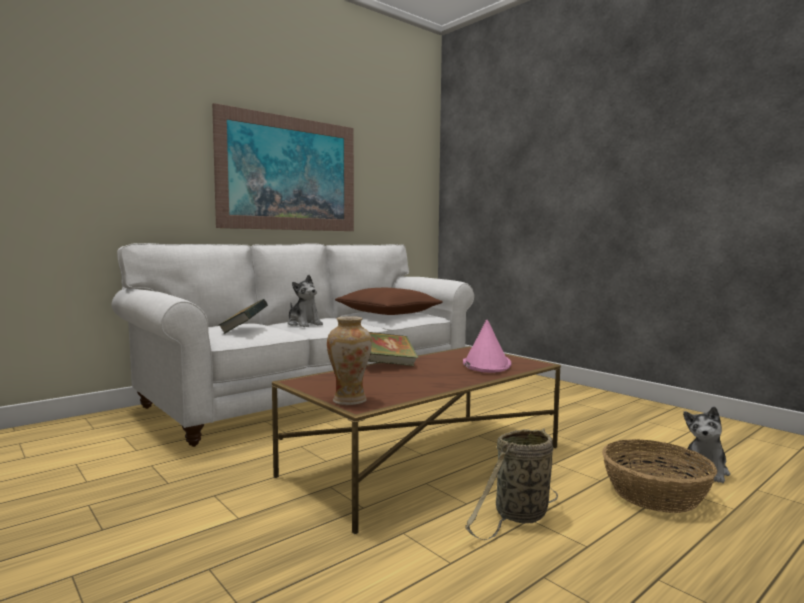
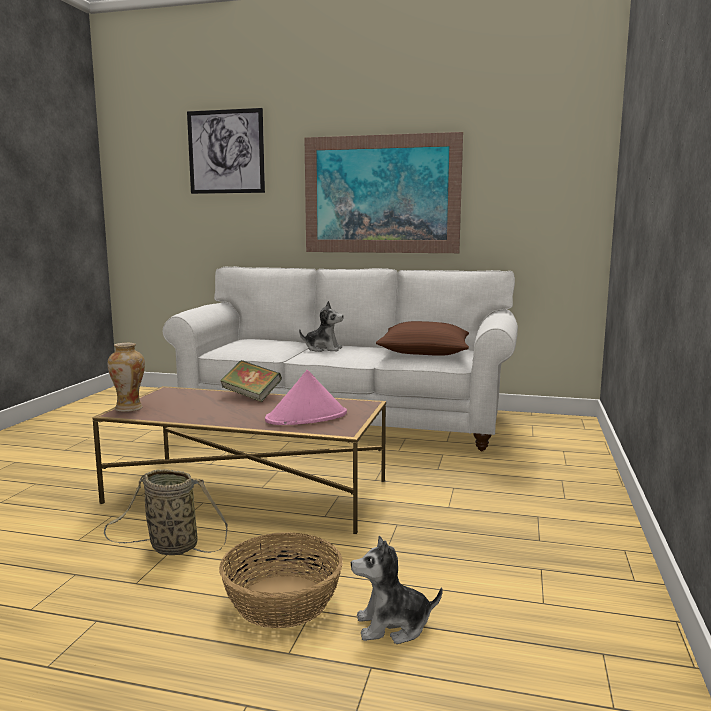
camera: 55 degrees right, 5 degrees up
book [218,299,268,334] -> none
plush toy [288,275,323,327] -> plush toy turned 90 degrees counterclockwise [299,301,344,352]
none -> picture [187,108,265,194]

